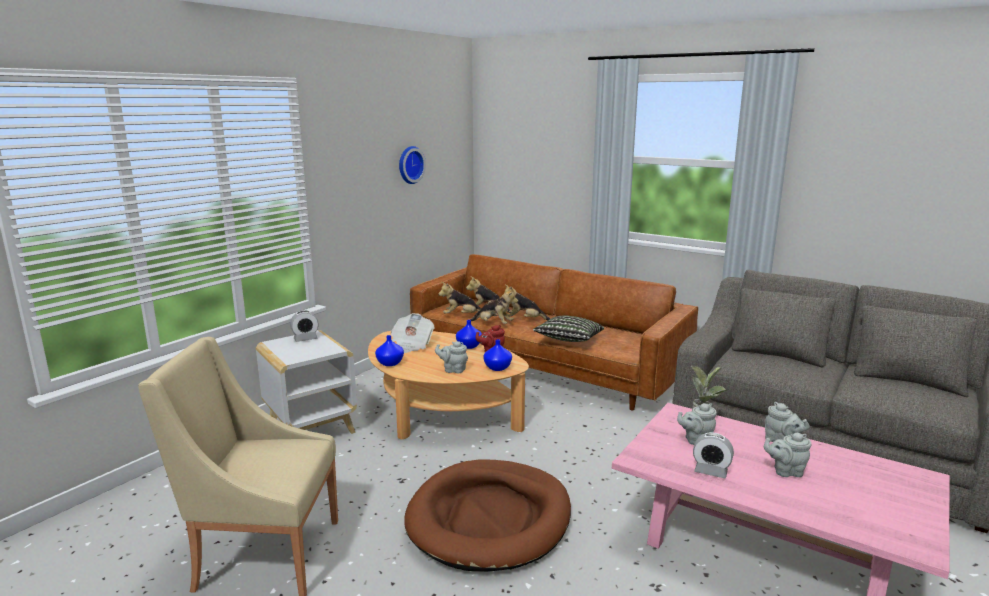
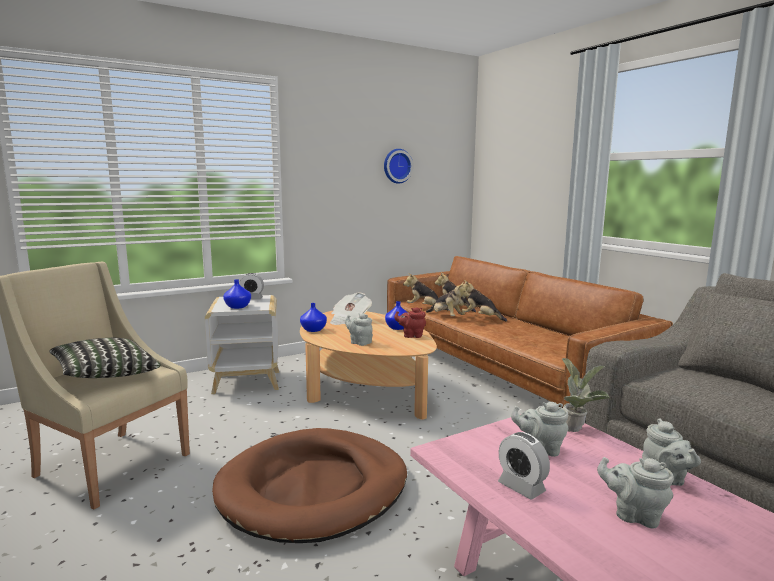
camera: 25 degrees right, 5 degrees down
blue vase [484,339,512,371] -> blue vase moved to [223,279,251,309]
pillow [533,316,604,342] -> pillow moved to [49,338,161,378]

